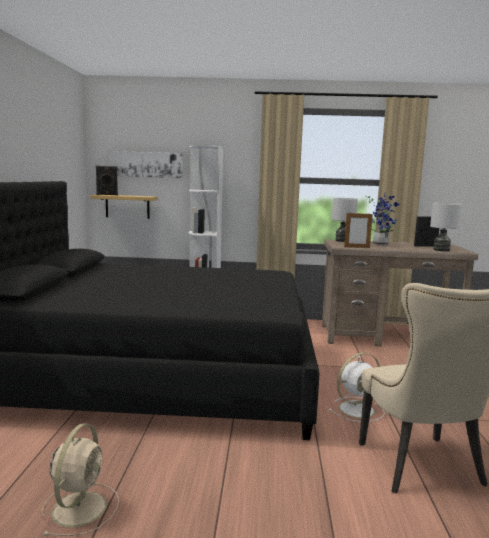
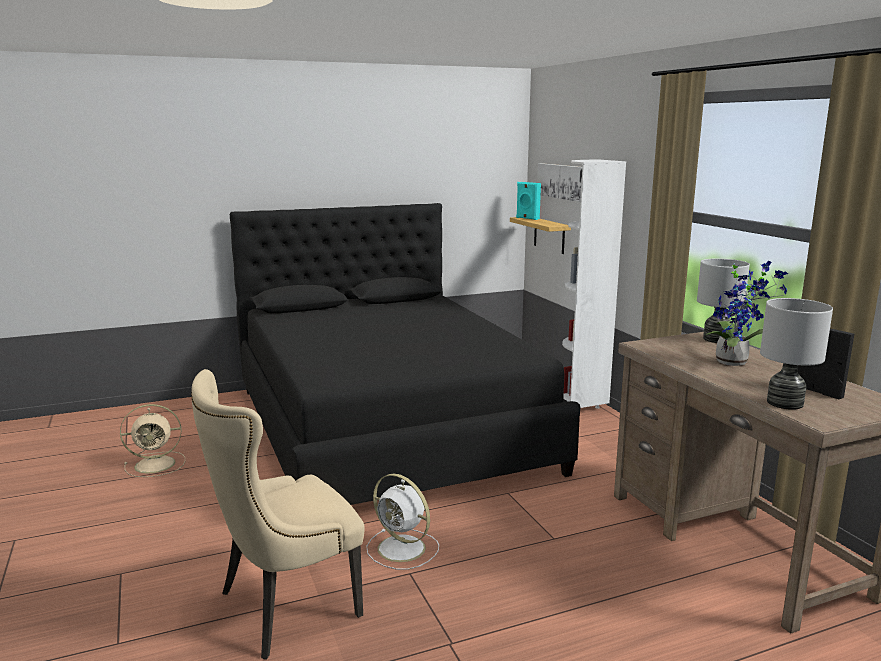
camera: 65 degrees right, 5 degrees up
black speaker [96,165,118,195] -> turquoise speaker [516,182,541,220]
picture frame [344,213,373,248] -> none

